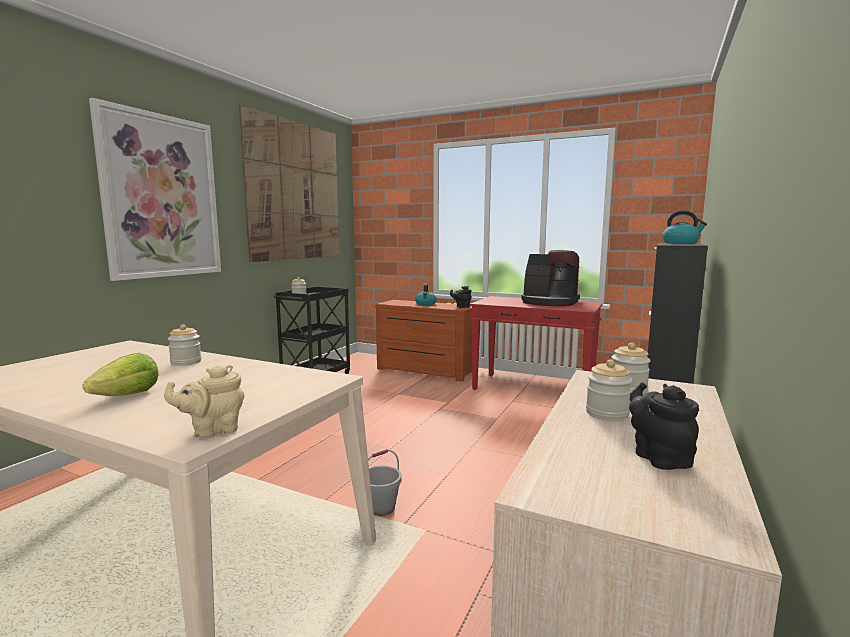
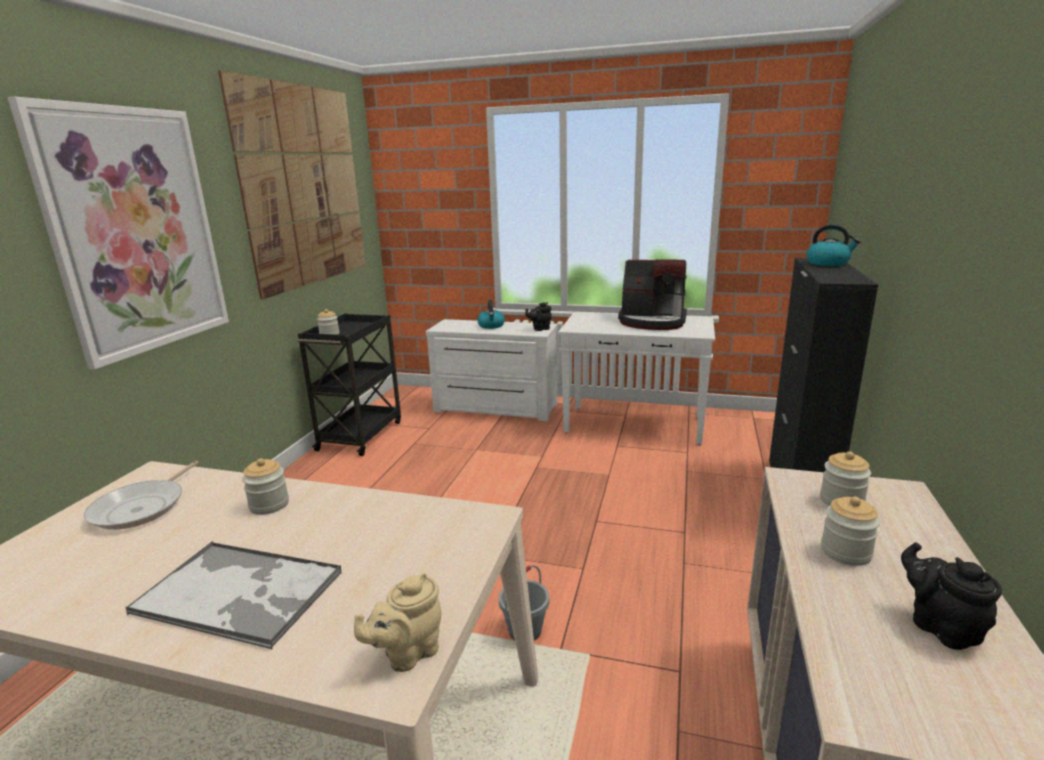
camera: 10 degrees left, 10 degrees up
lettuce [83,353,159,396] -> tray [126,541,341,650]
brown dresser [375,300,472,382] -> white dresser [426,319,557,421]
red console table [470,296,603,390] -> white console table [558,312,715,445]
none -> frying pan [83,461,199,530]

